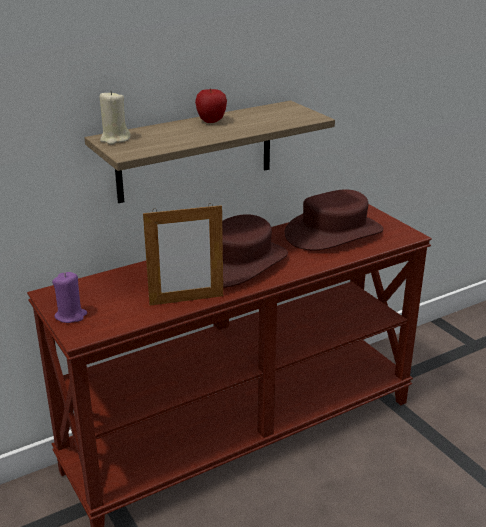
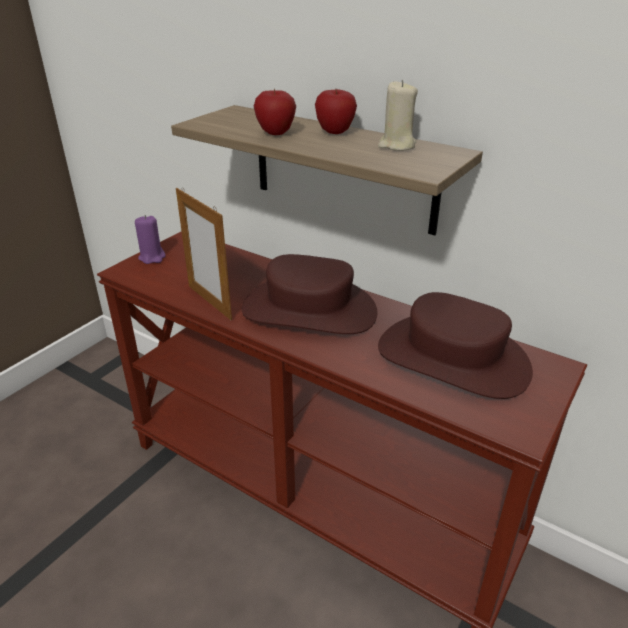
camera: 65 degrees right, 5 degrees up
beige candle [100,90,131,145] -> beige candle moved to [378,80,418,151]
none -> apple [254,89,296,135]

